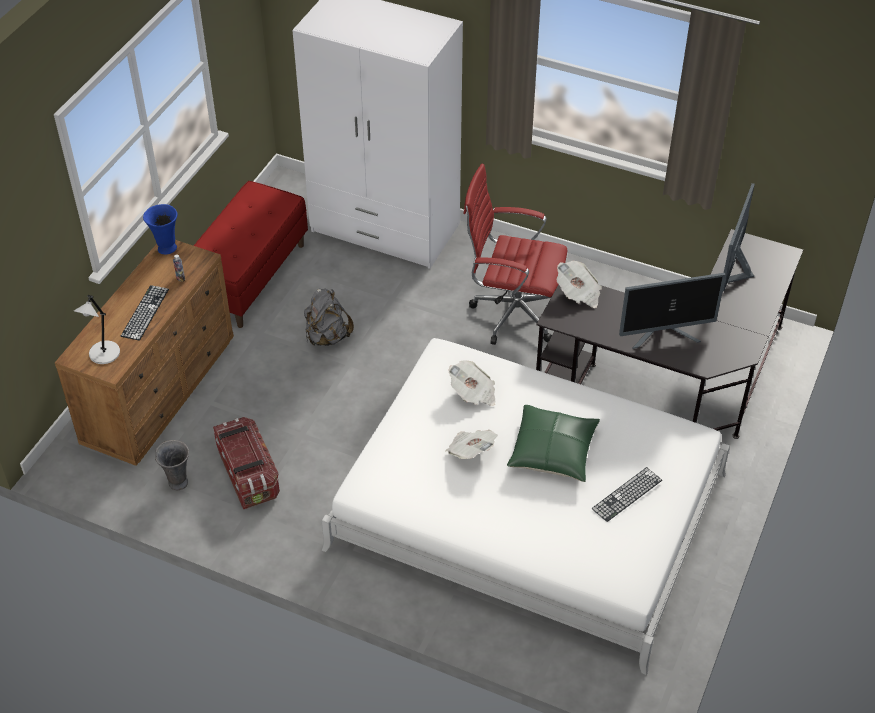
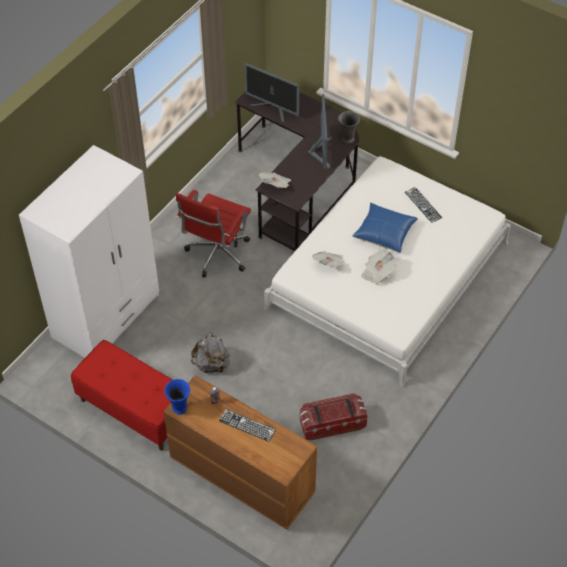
camera: 80 degrees left, 5 degrees up
grey table lamp [74,295,120,364] -> none
grey vase [155,440,189,490] -> grey vase moved to [338,111,360,143]
green pillow [507,405,600,482] -> blue pillow [353,203,418,253]

